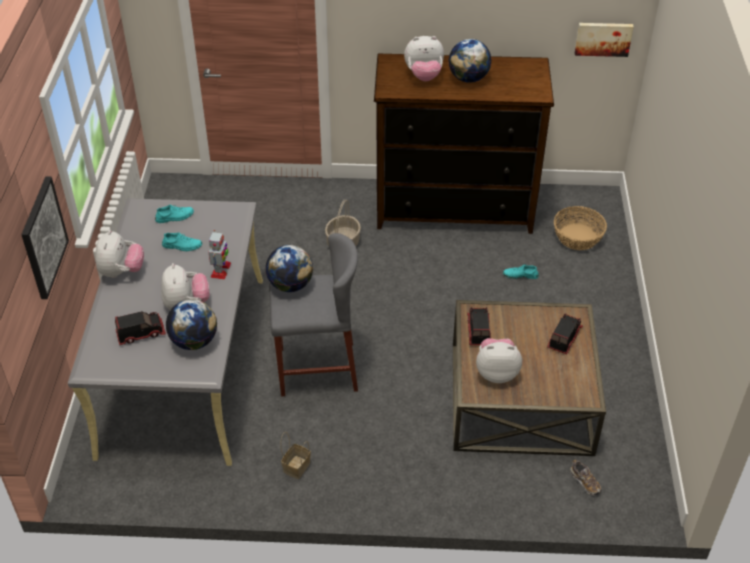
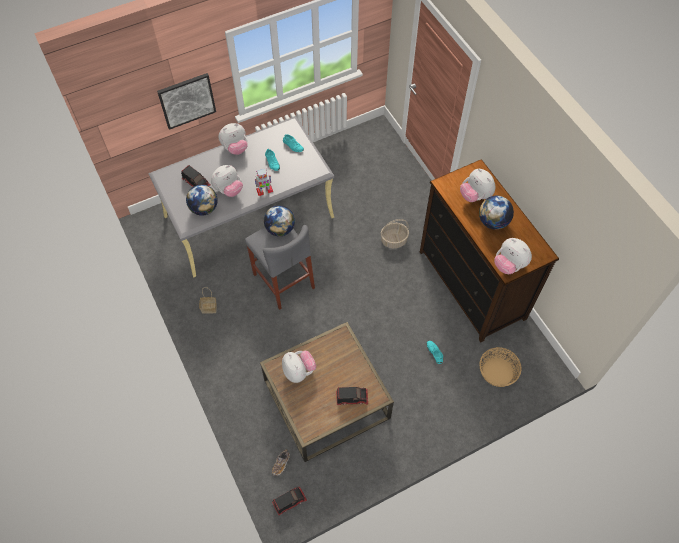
camera: 60 degrees right, 15 degrees up
toy truck [467,307,492,345] -> toy truck moved to [272,486,307,515]
picture [575,23,634,57] -> none
none -> plush toy [494,238,532,274]

